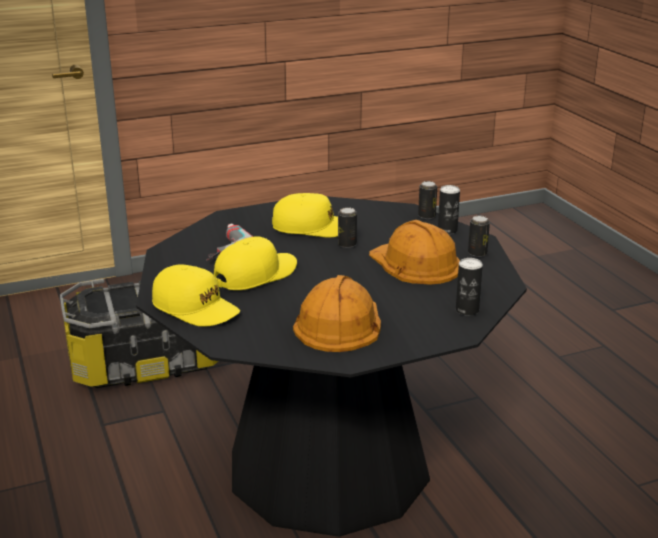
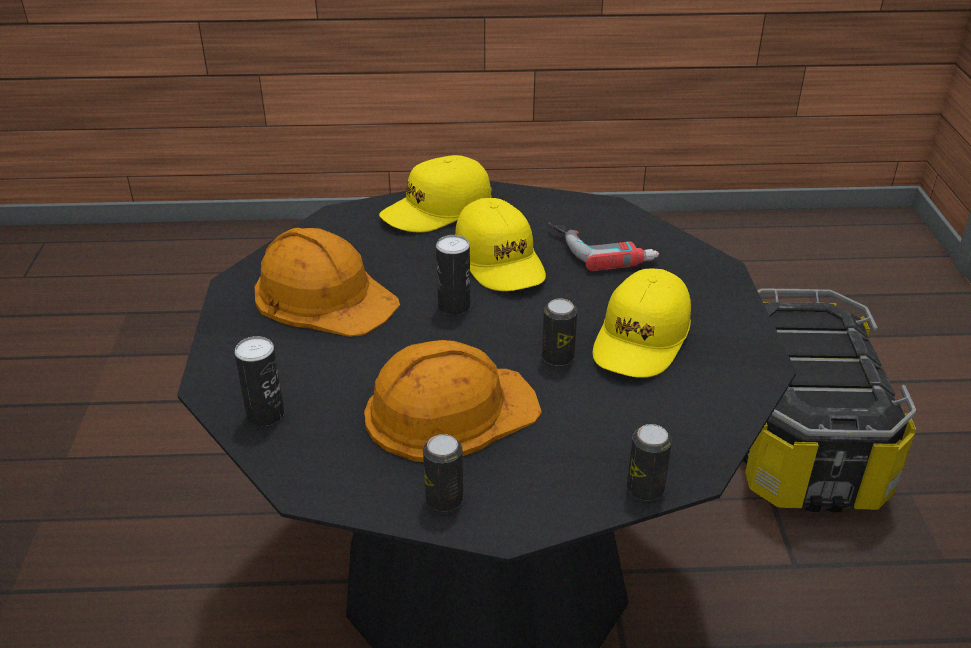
camera: 110 degrees right, 10 degrees up
can [438,185,460,234] -> can moved to [436,235,470,315]

